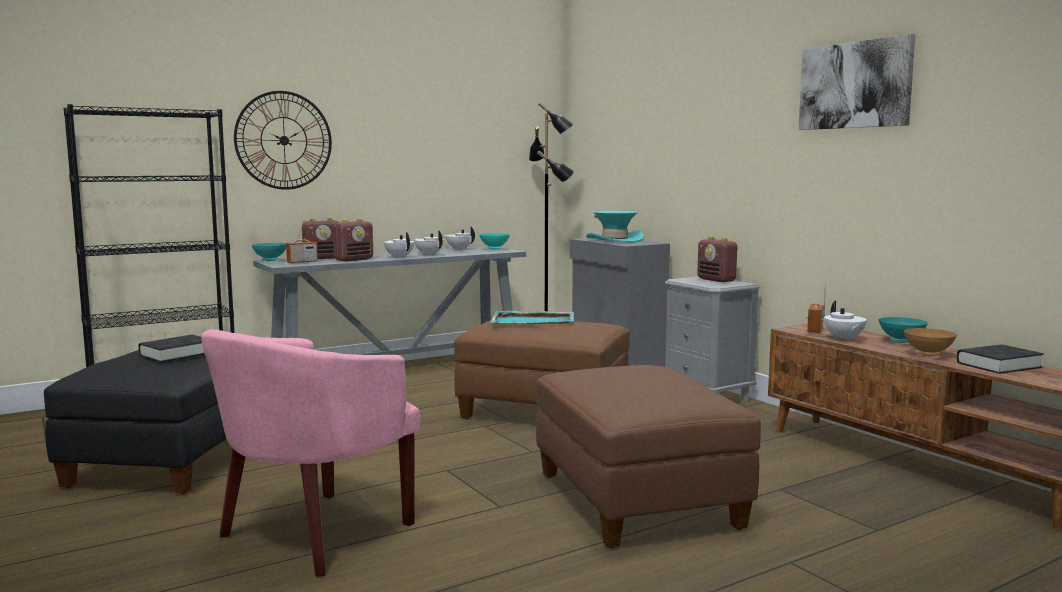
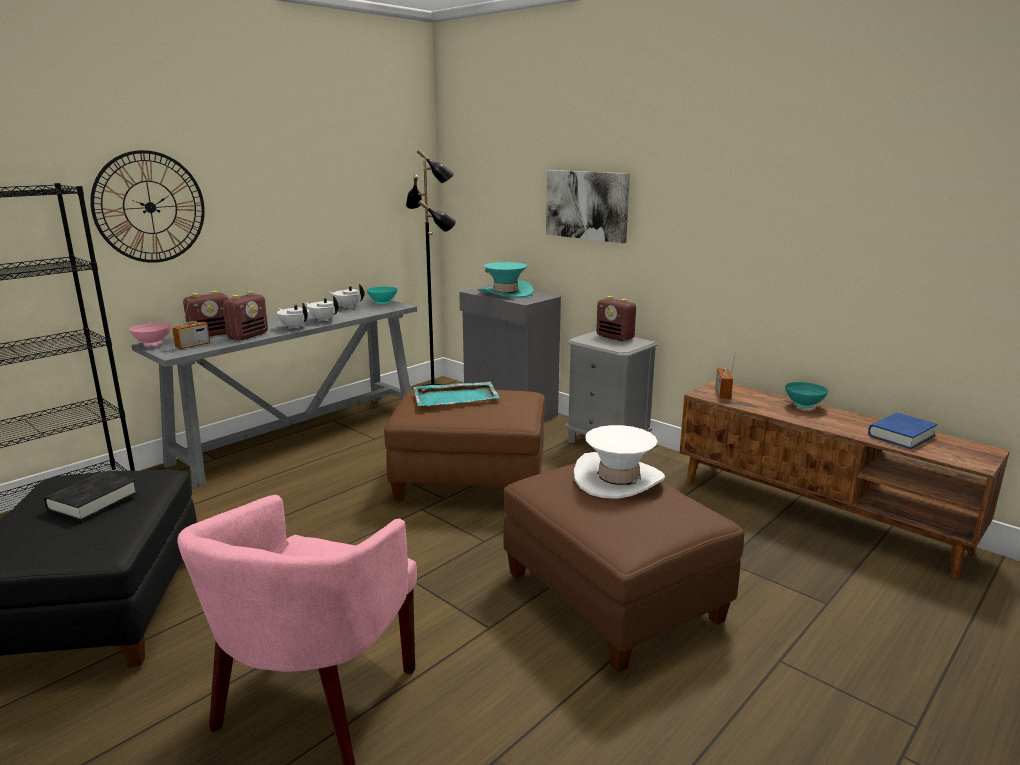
camera: 15 degrees left, 10 degrees up
turquoise bowl [252,243,286,261] -> pink bowl [129,323,171,346]
picture [799,34,915,130] -> picture moved to [546,170,630,243]
white teapot [824,301,867,341] -> none
brown bowl [904,328,957,356] -> none
black book [956,344,1044,374] -> blue book [868,413,938,449]
none -> white hat [574,425,665,499]

